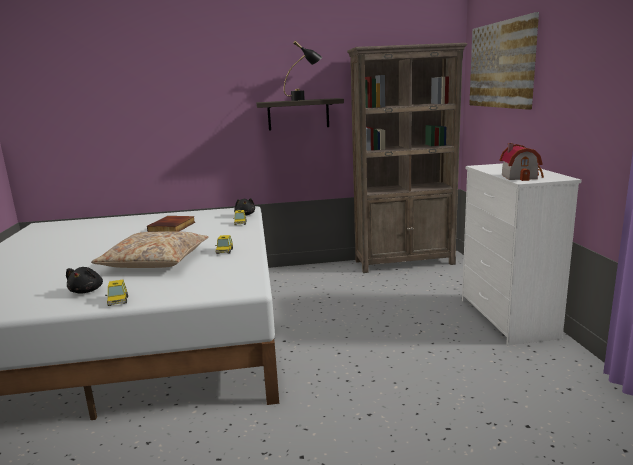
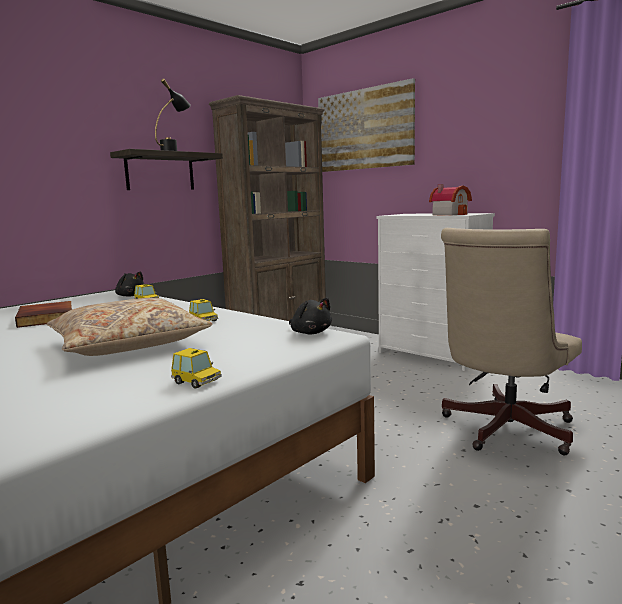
camera: 40 degrees left, 5 degrees down
black plush toy [66,267,103,294] -> black plush toy moved to [289,298,332,334]
none -> beige office chair [441,228,582,455]

